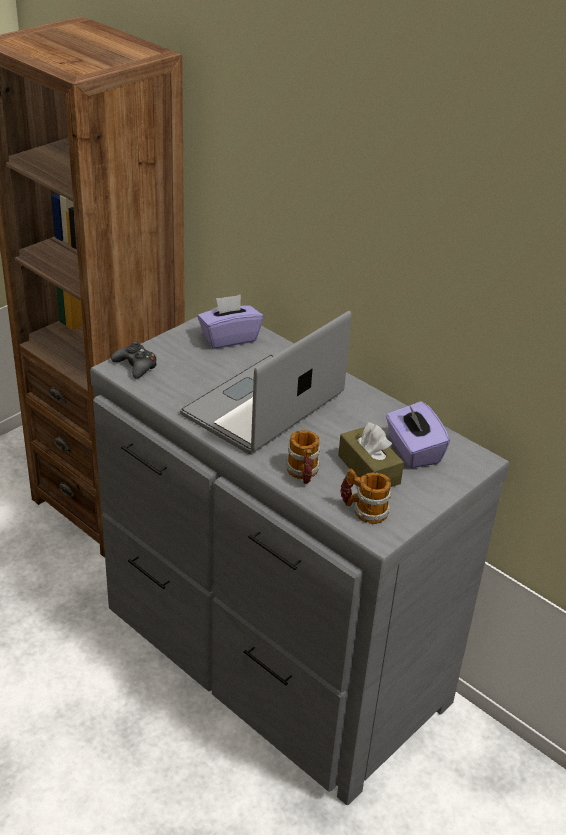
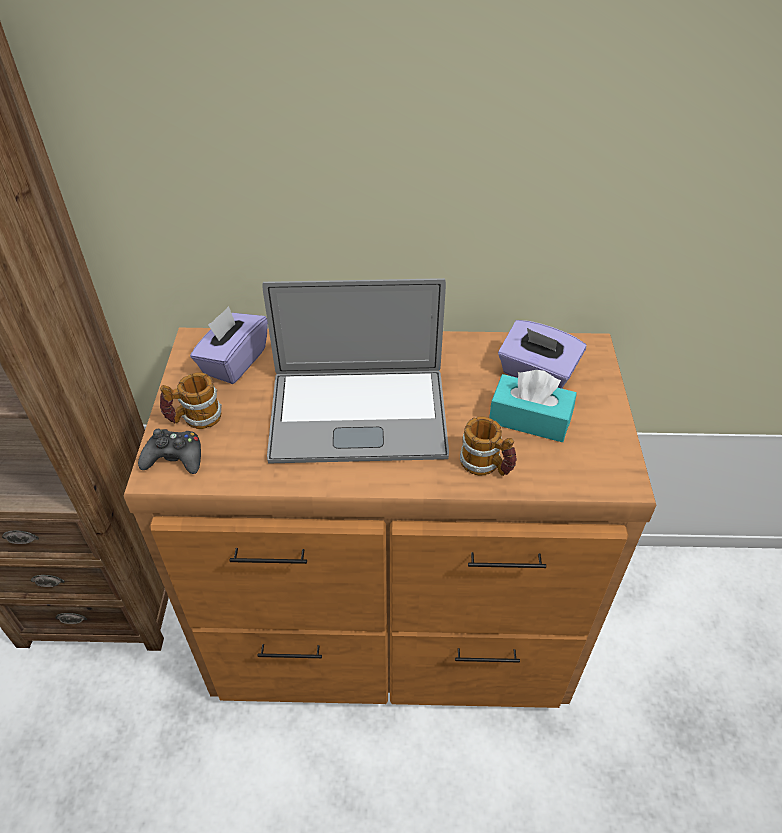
camera: 40 degrees left, 10 degrees up
grey dresser [90,307,510,805] -> brown dresser [124,328,656,708]
laptop [180,311,352,455] -> laptop turned 90 degrees counterclockwise [262,278,449,463]
brown tissue box [338,422,404,487] -> turquoise tissue box [489,370,577,442]
mug [340,469,391,524] -> mug moved to [160,373,222,429]

